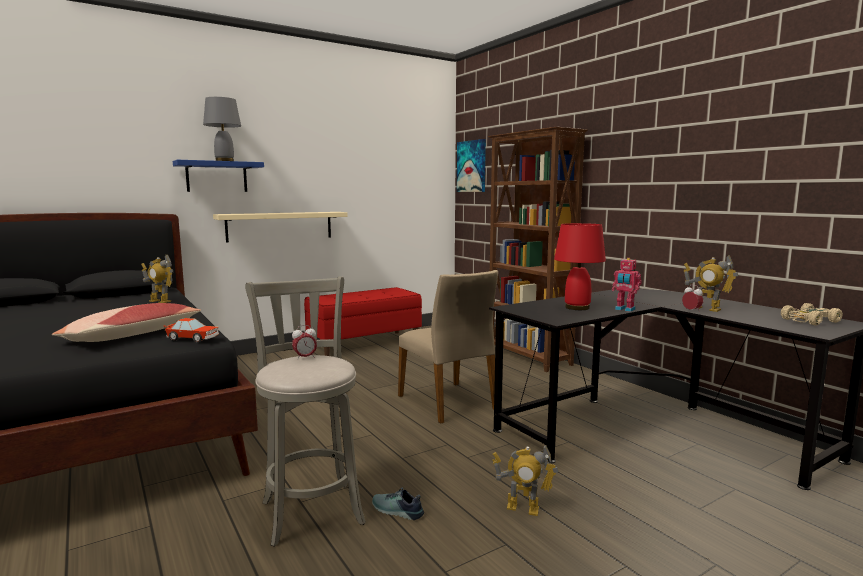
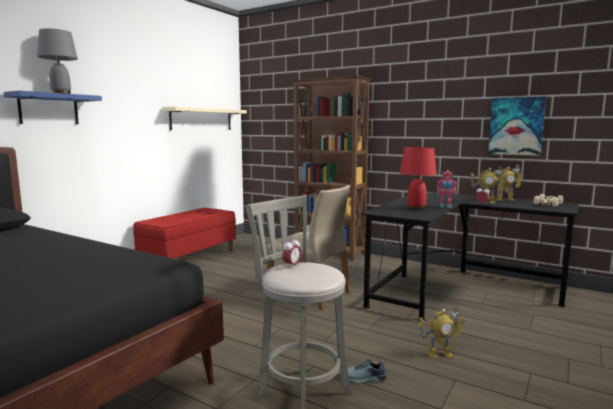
camera: 25 degrees left, 0 degrees up
pillow [52,303,201,342] -> none
toy robot [141,255,173,303] -> toy robot moved to [492,164,524,201]
toy car [163,318,219,343] -> none
beige shelf [213,212,348,242] -> beige shelf moved to [162,107,247,130]
picture [457,139,486,192] -> picture moved to [488,96,546,156]

